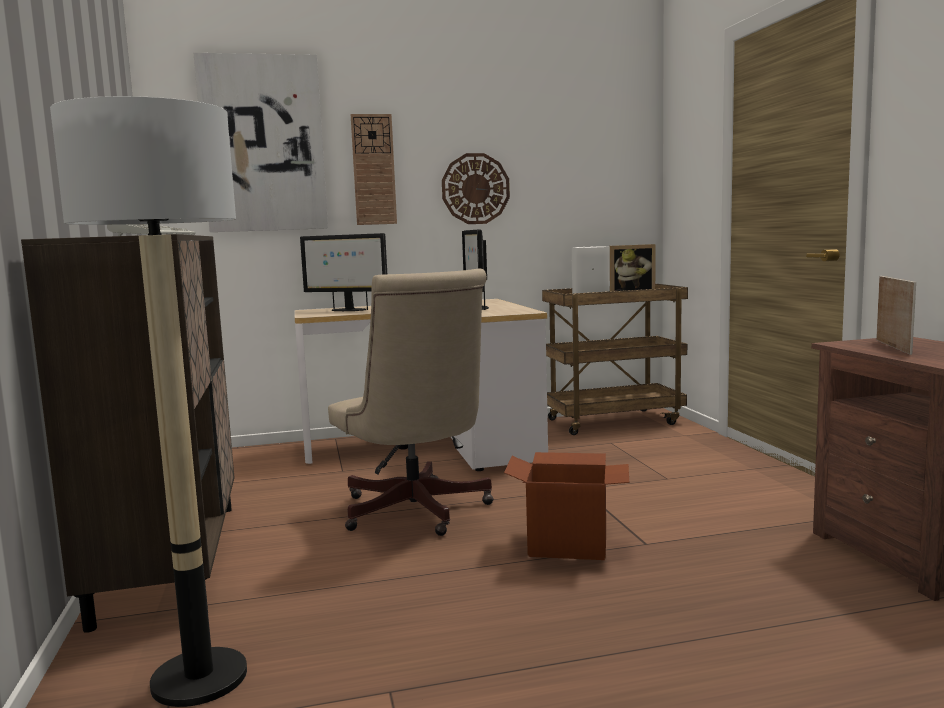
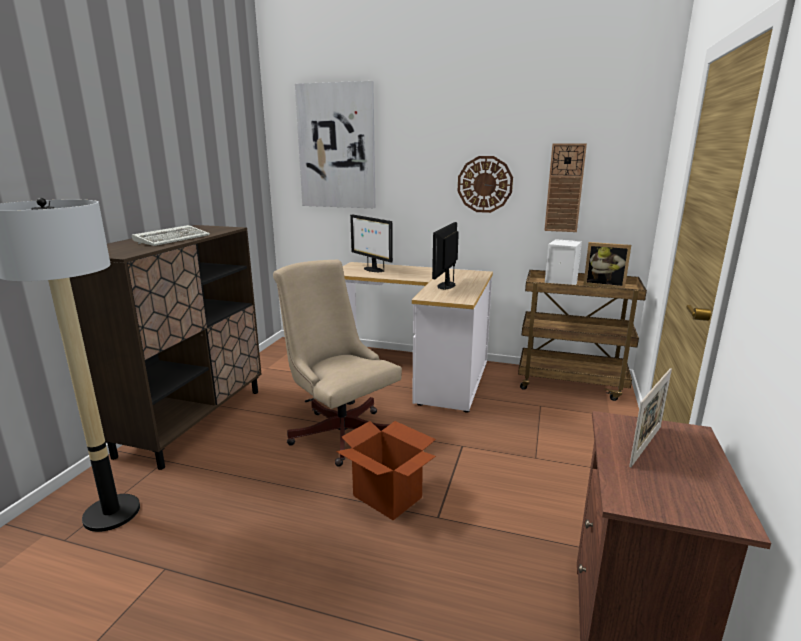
camera: 30 degrees right, 10 degrees up
beige office chair [328,269,494,536] -> beige office chair turned 135 degrees clockwise [273,260,402,467]
wall clock [351,114,397,225] -> wall clock moved to [544,143,587,232]

